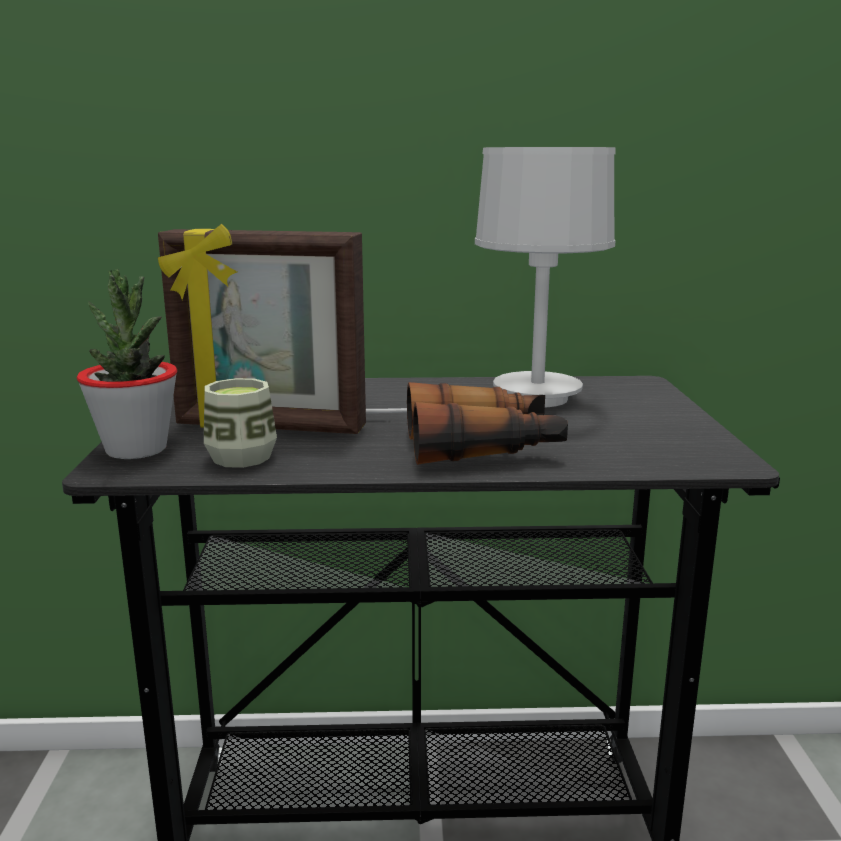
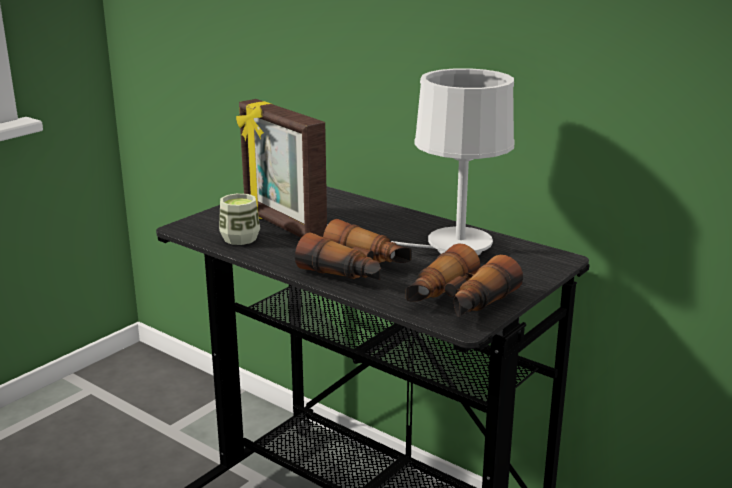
camera: 40 degrees right, 5 degrees up
potted plant [77,269,177,459] -> none
none -> binoculars [405,243,523,317]

